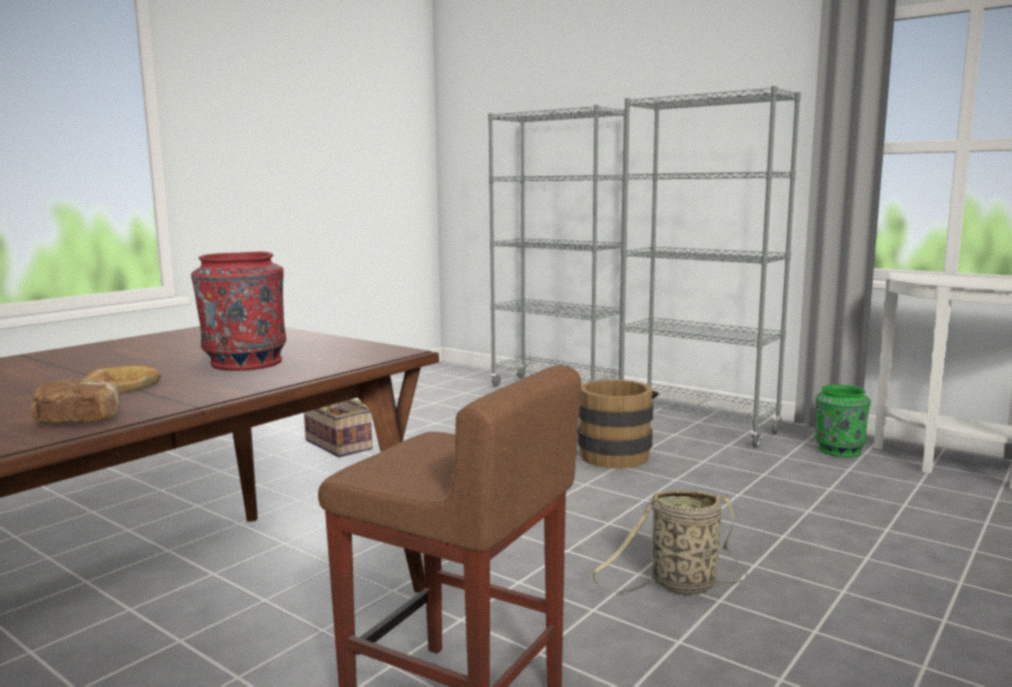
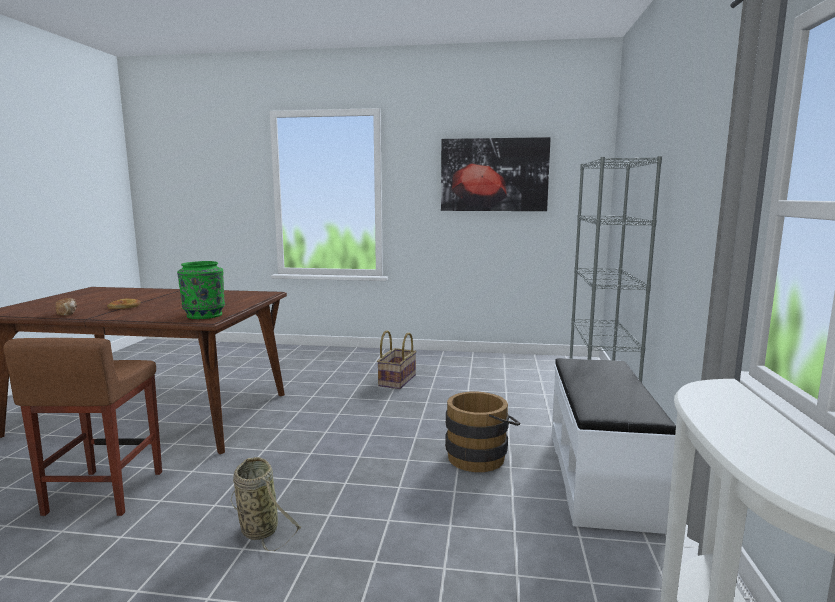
camera: 60 degrees right, 0 degrees up
red vase [191,252,286,371] -> none
grey bookcase [620,86,801,448] -> white bench [552,358,676,534]
green vase [815,385,871,457] -> green vase moved to [177,261,225,319]
none -> picture [441,137,551,211]

